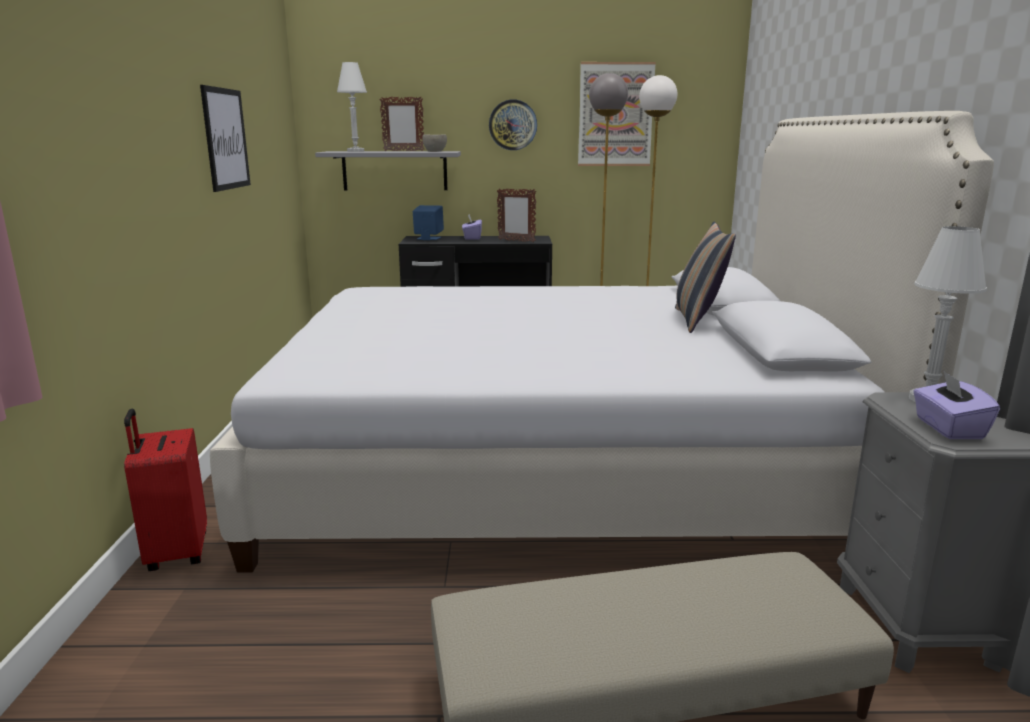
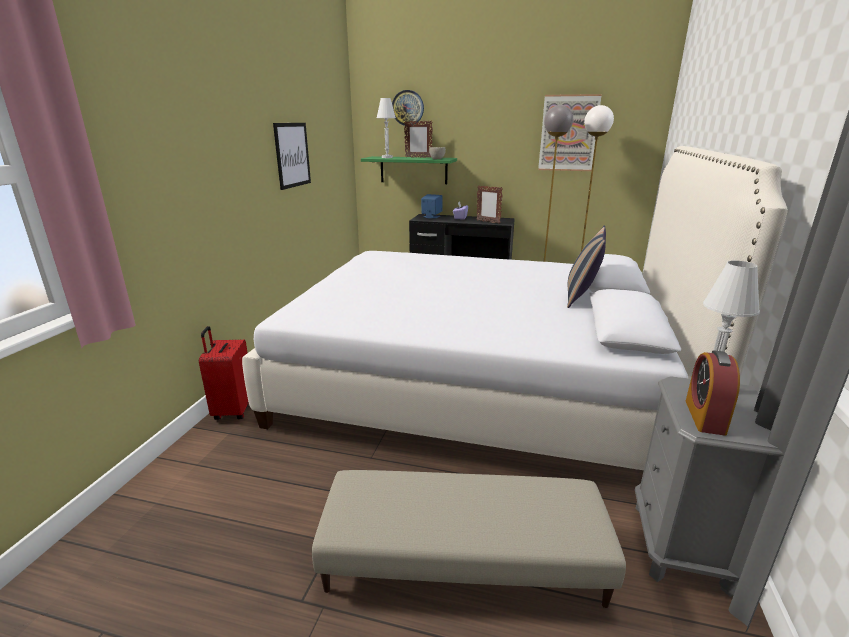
camera: 15 degrees right, 5 degrees up
grey shelf [315,151,461,190] -> green shelf [361,156,457,184]
wall clock [489,100,537,150] -> wall clock moved to [392,90,424,126]
purple tissue box [913,370,1000,439] -> alarm clock [686,350,740,436]

